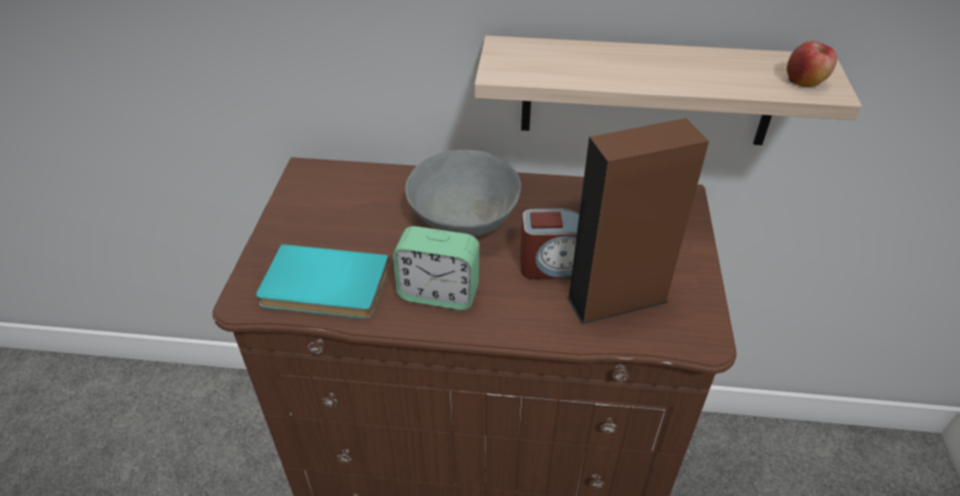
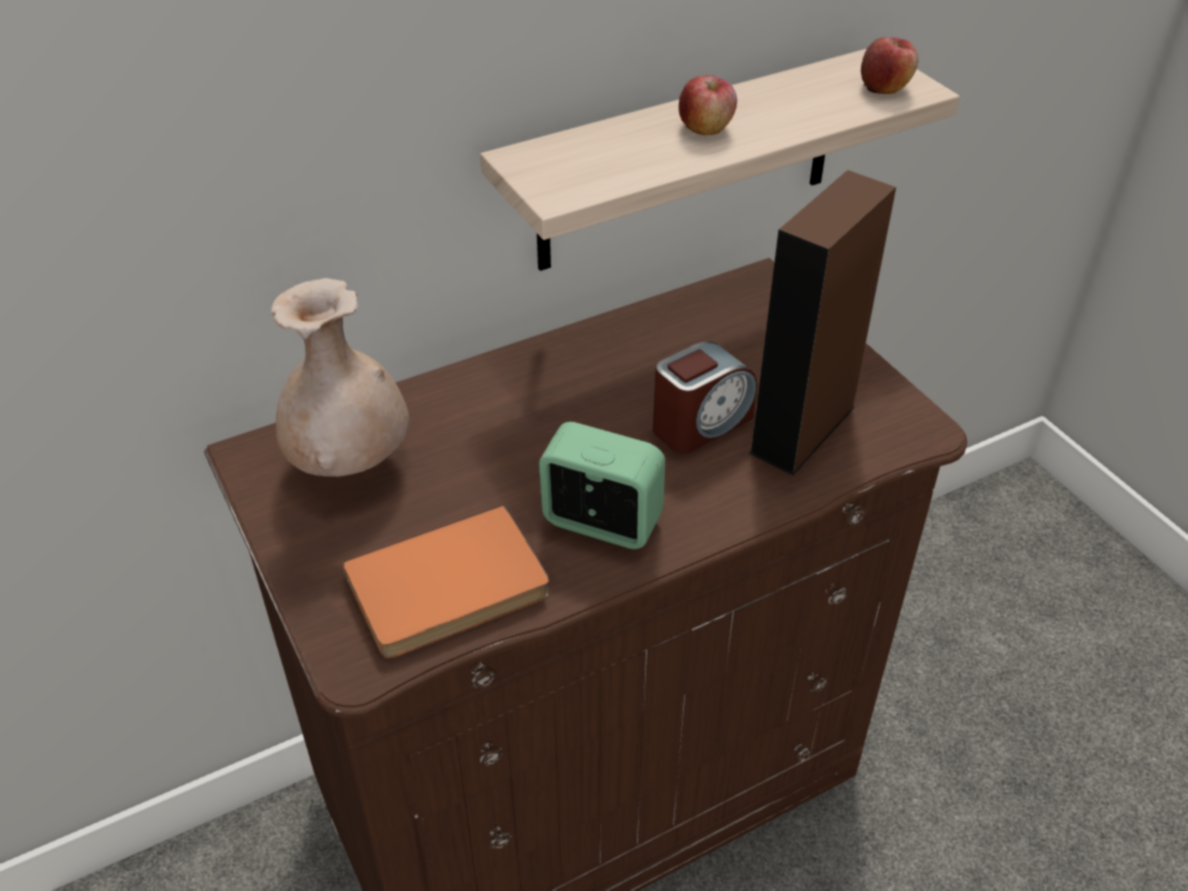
camera: 35 degrees left, 0 degrees up
turquoise book [256,244,390,319] -> orange book [342,506,550,658]
alarm clock [393,226,480,310] -> alarm clock turned 135 degrees counterclockwise [539,422,665,549]
grey bowl [405,150,521,237] -> none
none -> beige vase [271,278,409,477]
none -> apple [679,75,737,135]

